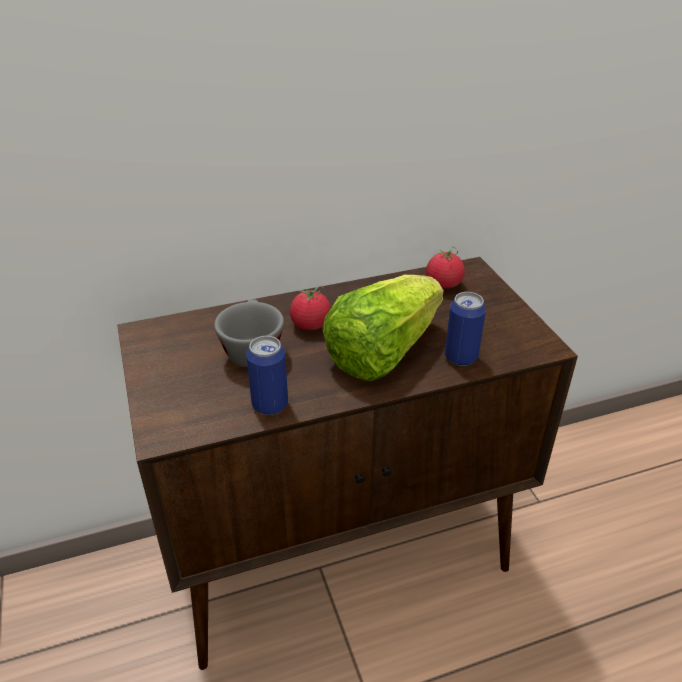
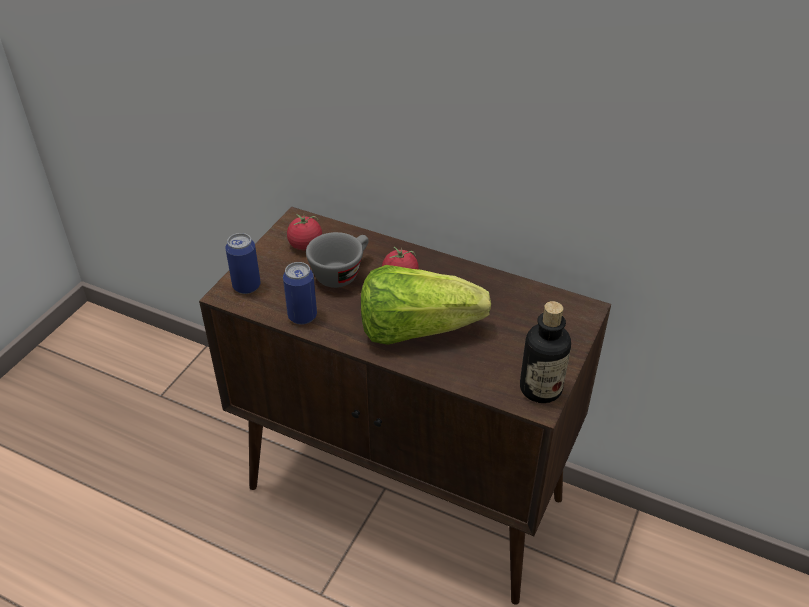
camera: 45 degrees right, 5 degrees up
tomato [426,247,465,289] -> tomato moved to [287,214,322,250]
can [445,292,486,366] -> can moved to [225,233,261,294]
none -> bottle [520,301,571,403]

